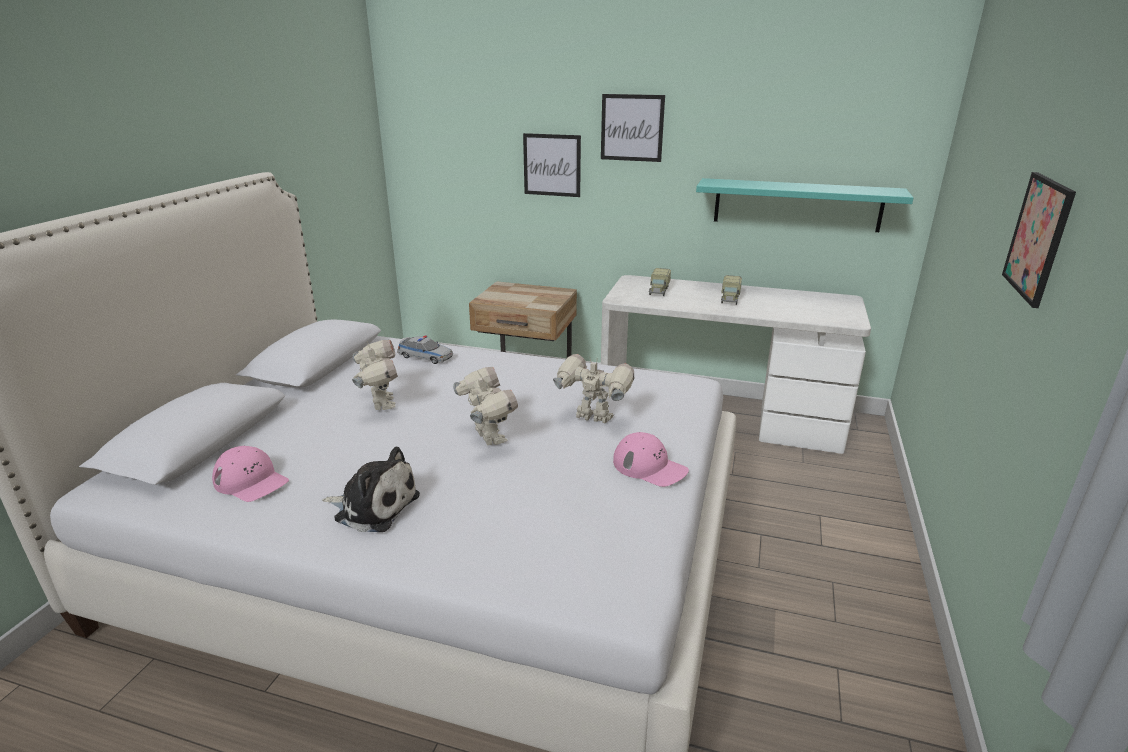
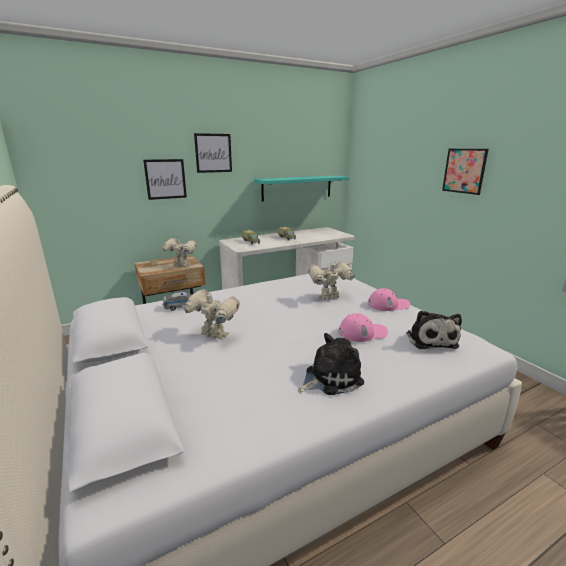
camera: 45 degrees left, 5 degrees down
pink cap [212,446,289,502] -> pink cap moved to [339,313,388,342]
toy robot [453,367,518,446] -> toy robot moved to [161,236,197,267]
none -> plush toy [407,311,462,349]

